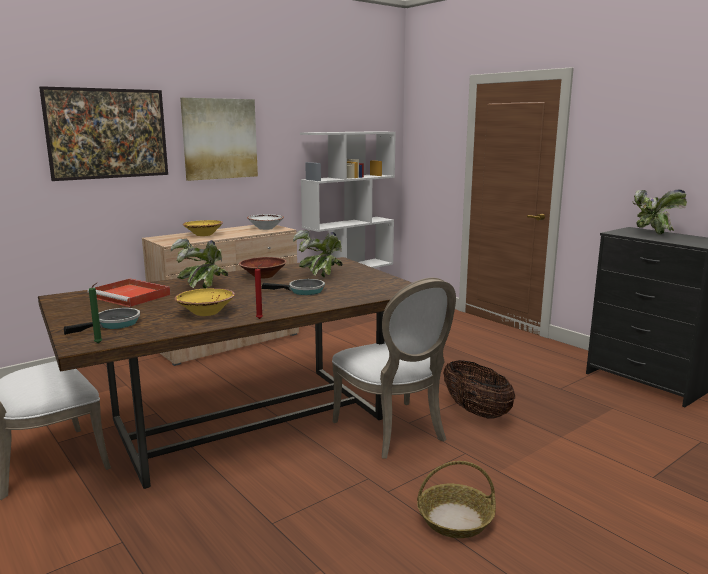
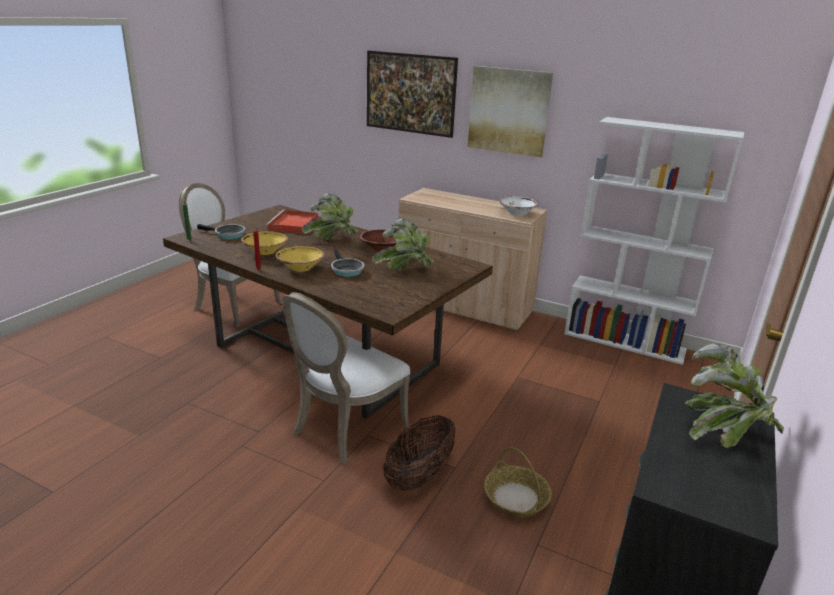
camera: 65 degrees right, 10 degrees up
yellow bowl [183,220,223,236] -> yellow bowl moved to [275,246,325,272]
basket [417,461,496,538] -> basket moved to [484,447,552,518]

